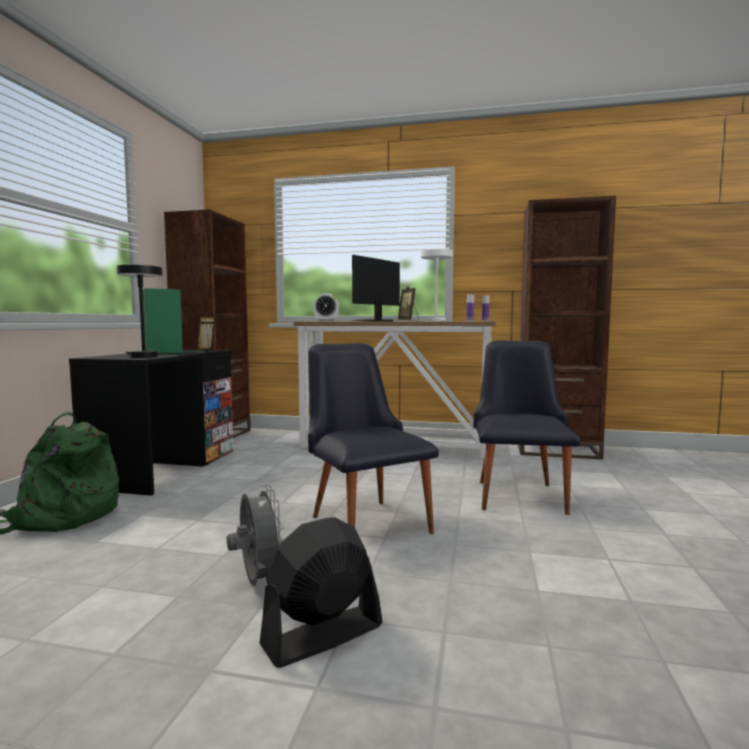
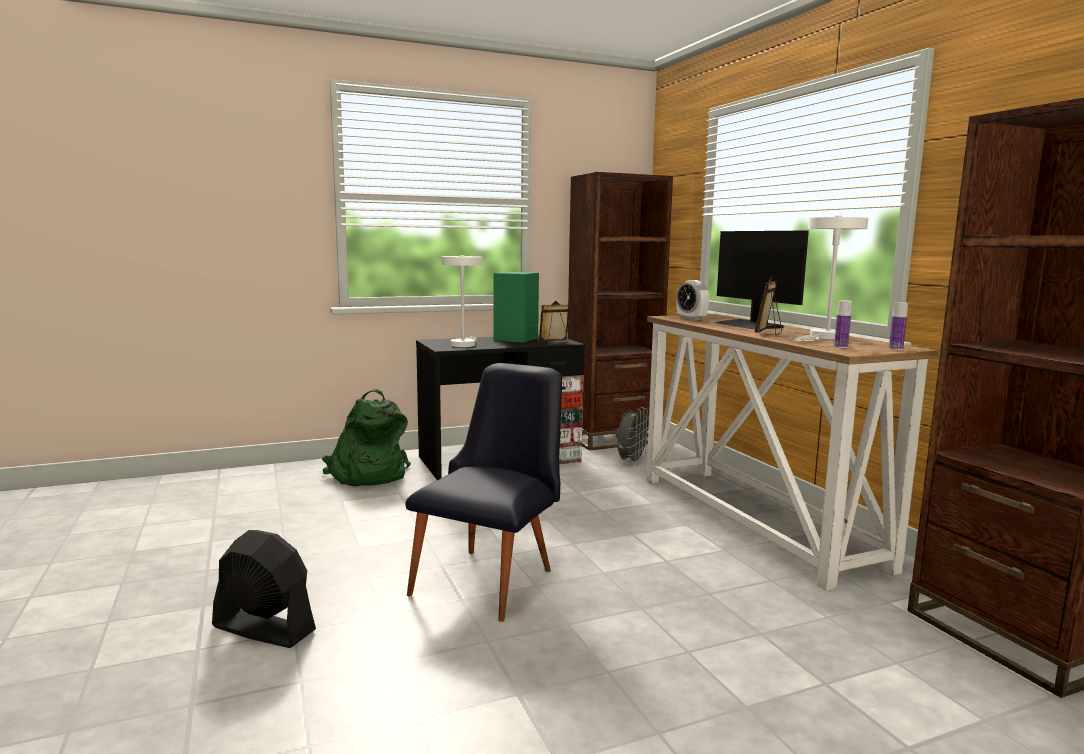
camera: 55 degrees right, 5 degrees up
black table lamp [116,265,162,357] -> white table lamp [441,255,483,347]
grey fan [227,485,284,586] -> grey fan moved to [616,407,649,465]
monitor [352,255,400,321] -> monitor turned 120 degrees counterclockwise [715,231,809,330]
black chair [473,340,580,515] -> none

